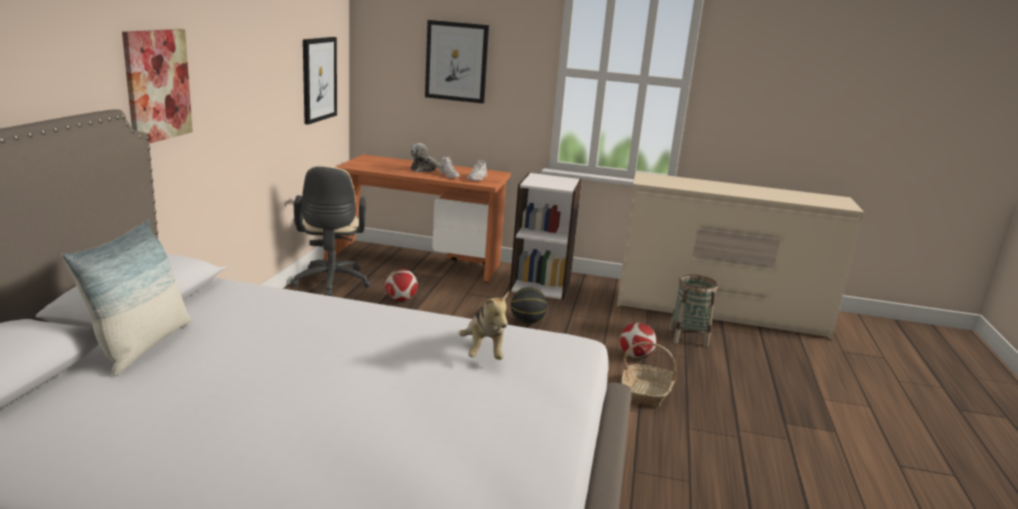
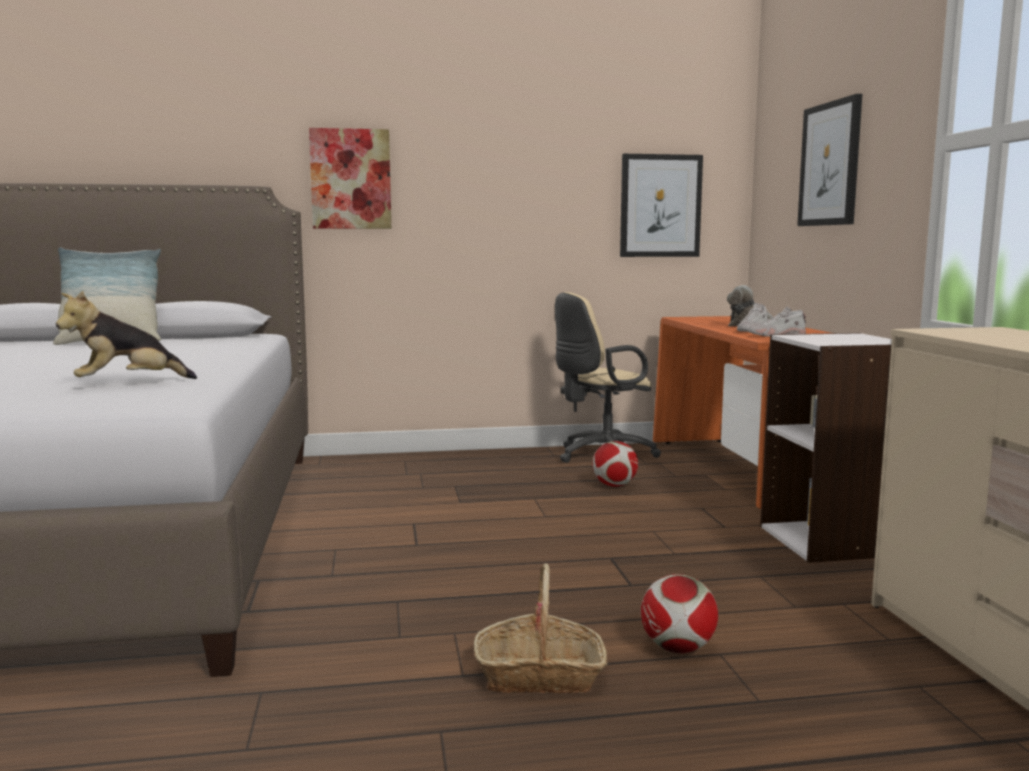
camera: 70 degrees right, 10 degrees down
basketball [511,287,547,324] -> none
basket [669,274,718,347] -> none

